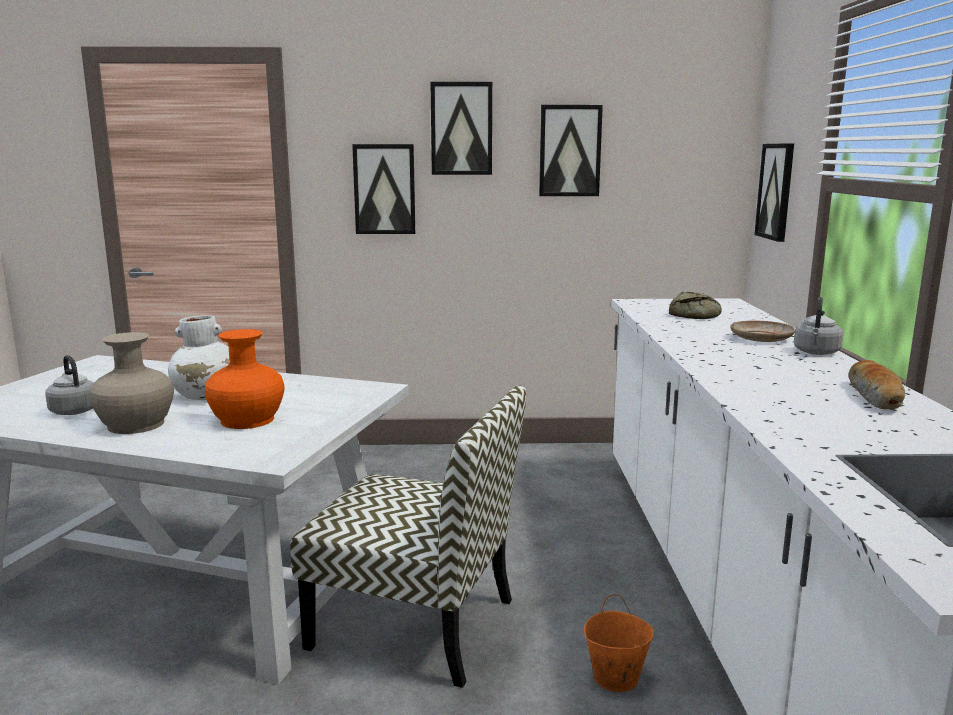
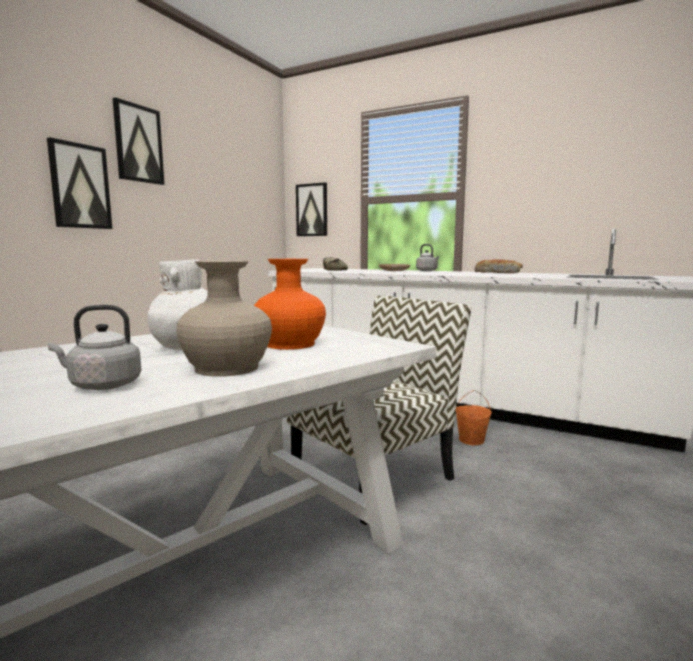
camera: 60 degrees left, 5 degrees down
picture [539,105,603,196] -> none

